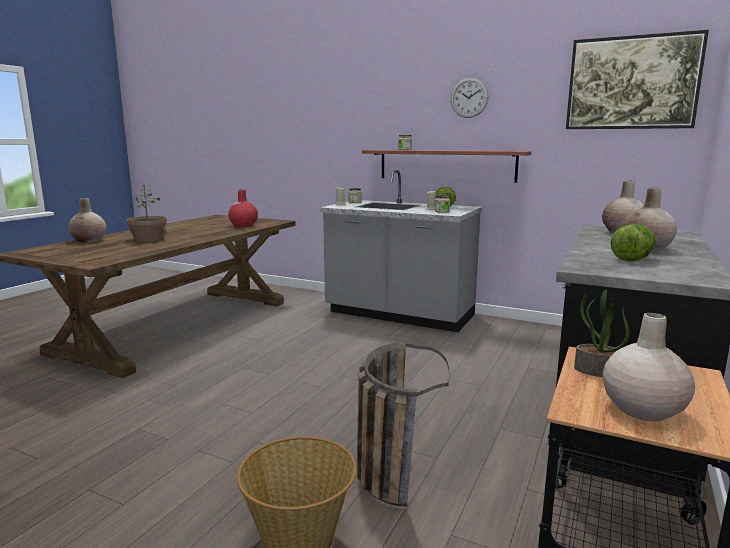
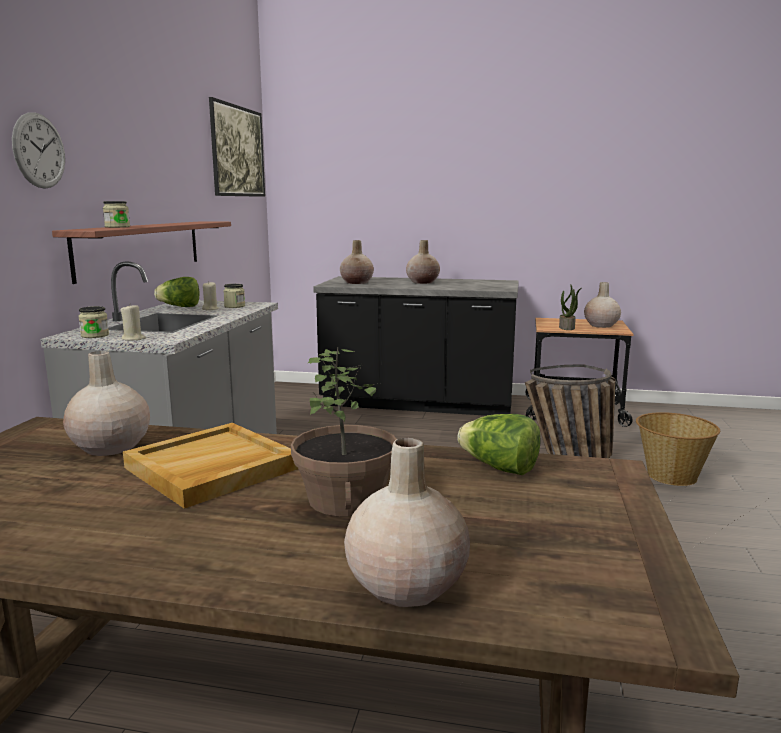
camera: 105 degrees left, 0 degrees up
red vase [228,189,258,227] -> beige vase [63,351,150,456]
wall clock [451,78,489,118] -> wall clock moved to [12,112,65,189]
lettuce [610,224,656,261] -> lettuce moved to [457,414,540,475]
none -> beige tray [123,423,298,509]

